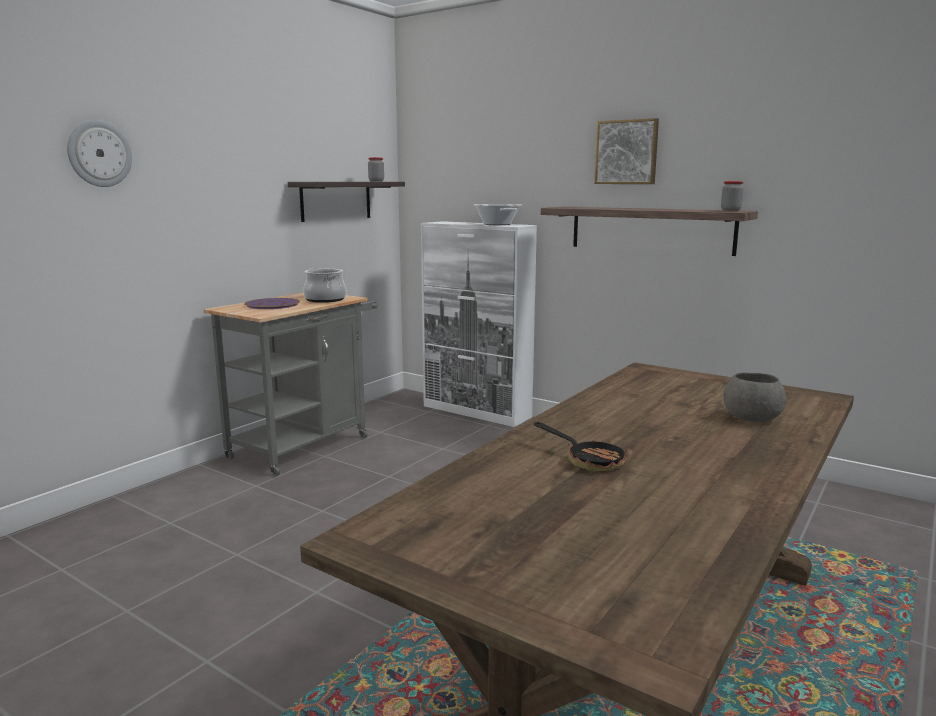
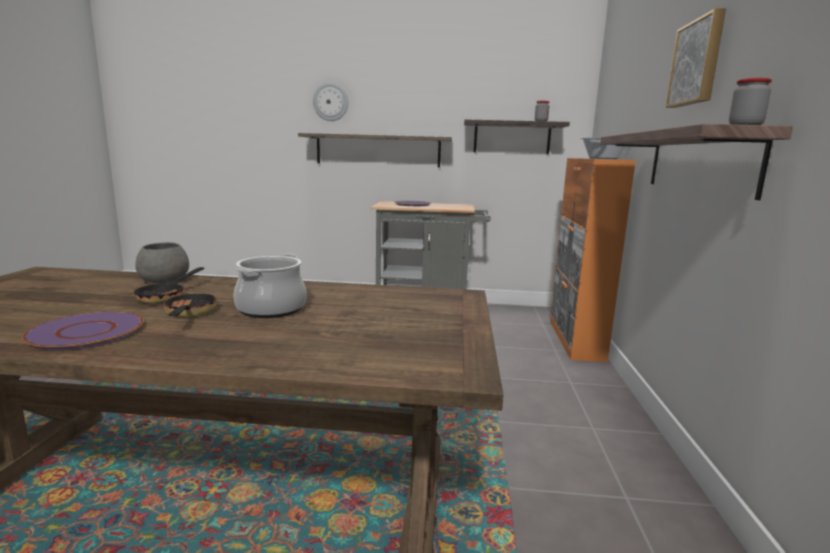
camera: 60 degrees right, 0 degrees up
cooking pot [303,268,346,303] -> cooking pot moved to [234,254,306,318]
white cabinet [421,221,537,427] -> orange cabinet [550,158,636,362]
grey bowl [723,373,786,422] -> grey bowl moved to [135,242,189,283]
none -> purple plate [22,311,144,350]
none -> frying pan [163,291,217,317]
none -> shelf [298,133,452,167]

